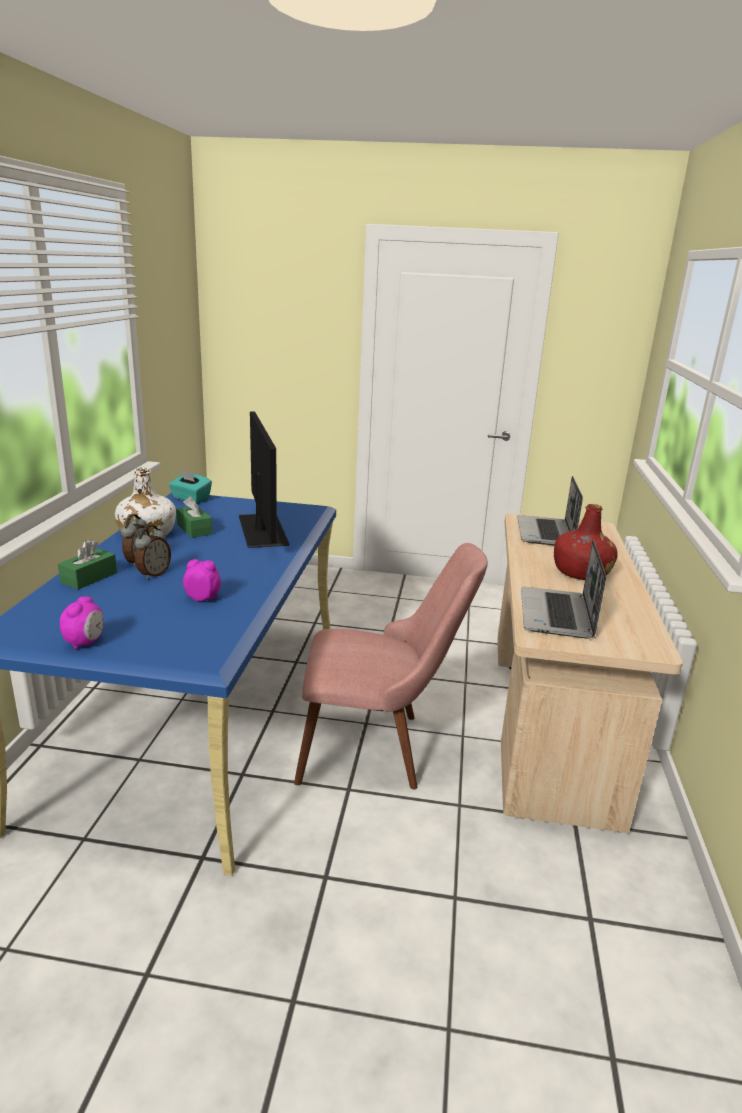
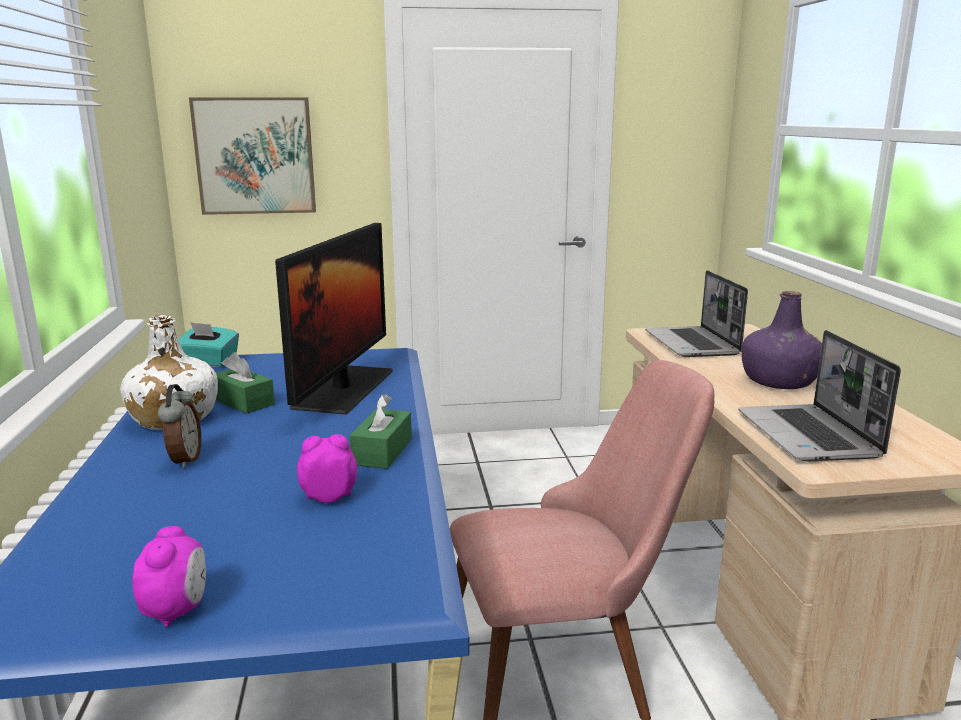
camera: 15 degrees left, 5 degrees down
green tissue box [58,540,117,590] -> green tissue box moved to [349,394,412,469]
alarm clock [135,525,171,579] -> none
monitor [239,412,289,548] -> monitor turned 45 degrees clockwise [275,223,393,415]
red bottle [554,504,618,580] -> purple bottle [741,291,822,389]
none -> picture [189,97,316,215]

